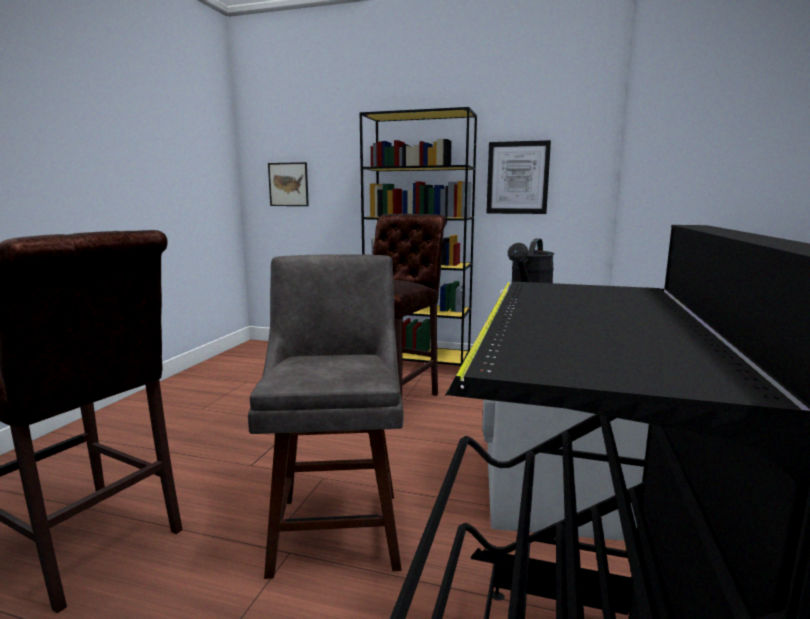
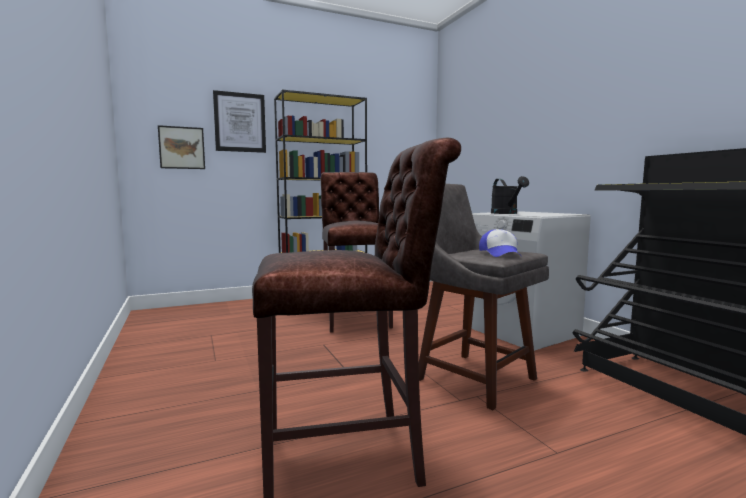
camera: 40 degrees left, 5 degrees down
picture [486,140,551,214] -> picture moved to [213,90,266,153]
none -> cap [479,229,521,257]

